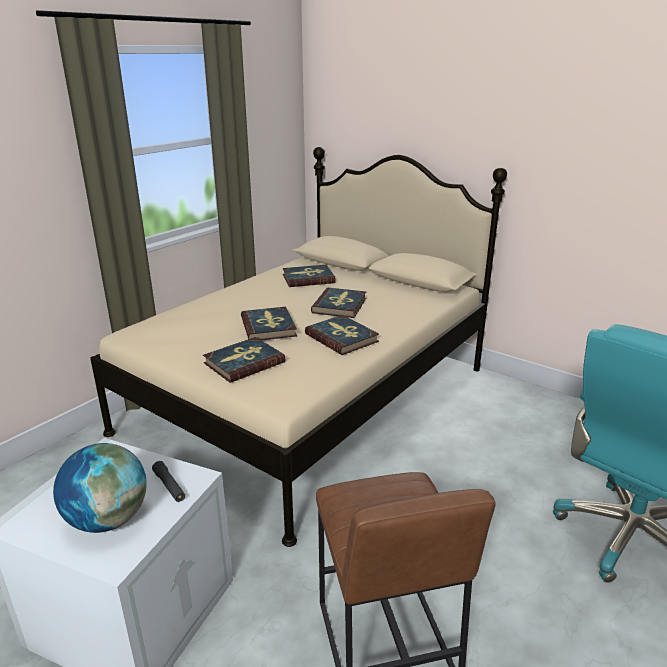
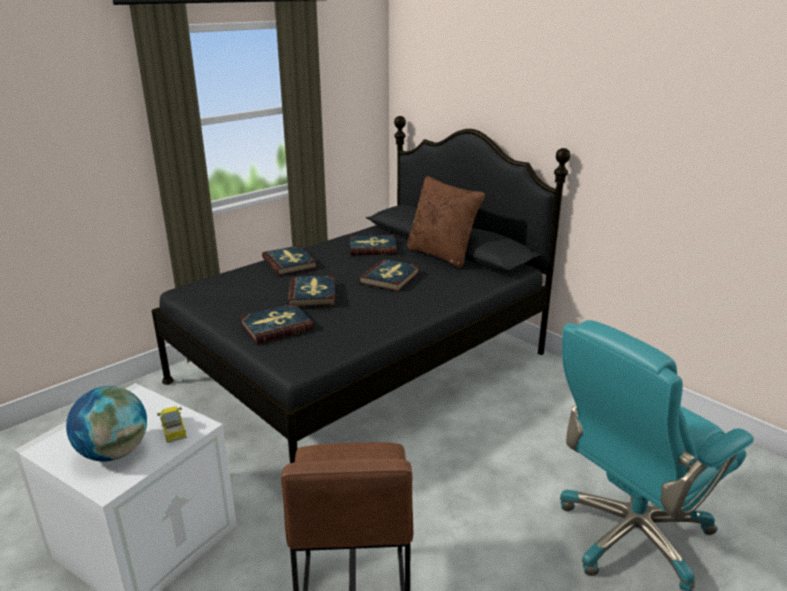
camera: 10 degrees right, 0 degrees up
beige bed [90,147,507,547] -> black bed [152,116,570,463]
black flashlight [152,461,185,502] -> toy truck [157,406,187,443]
book [305,315,379,355] -> book moved to [262,245,317,276]
none -> brown pillow [408,176,485,268]

